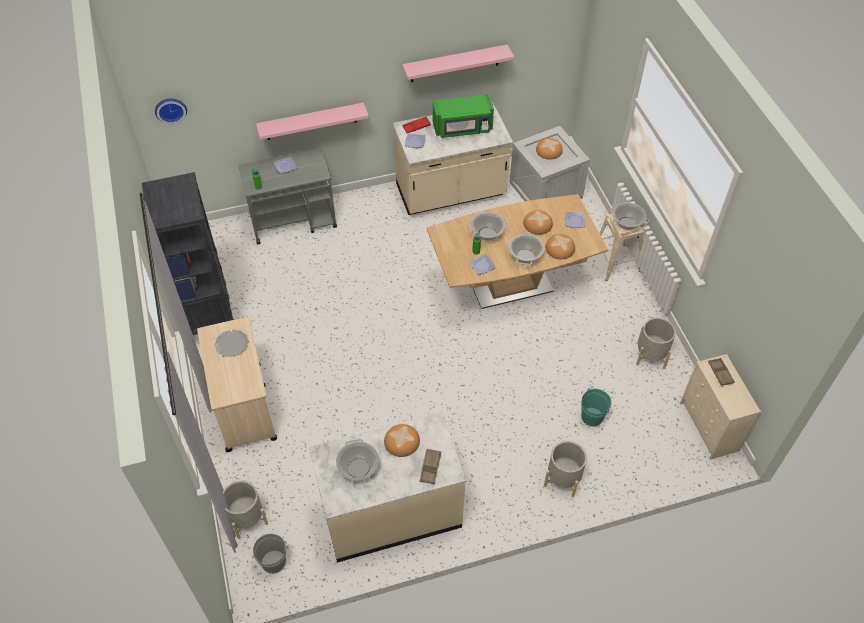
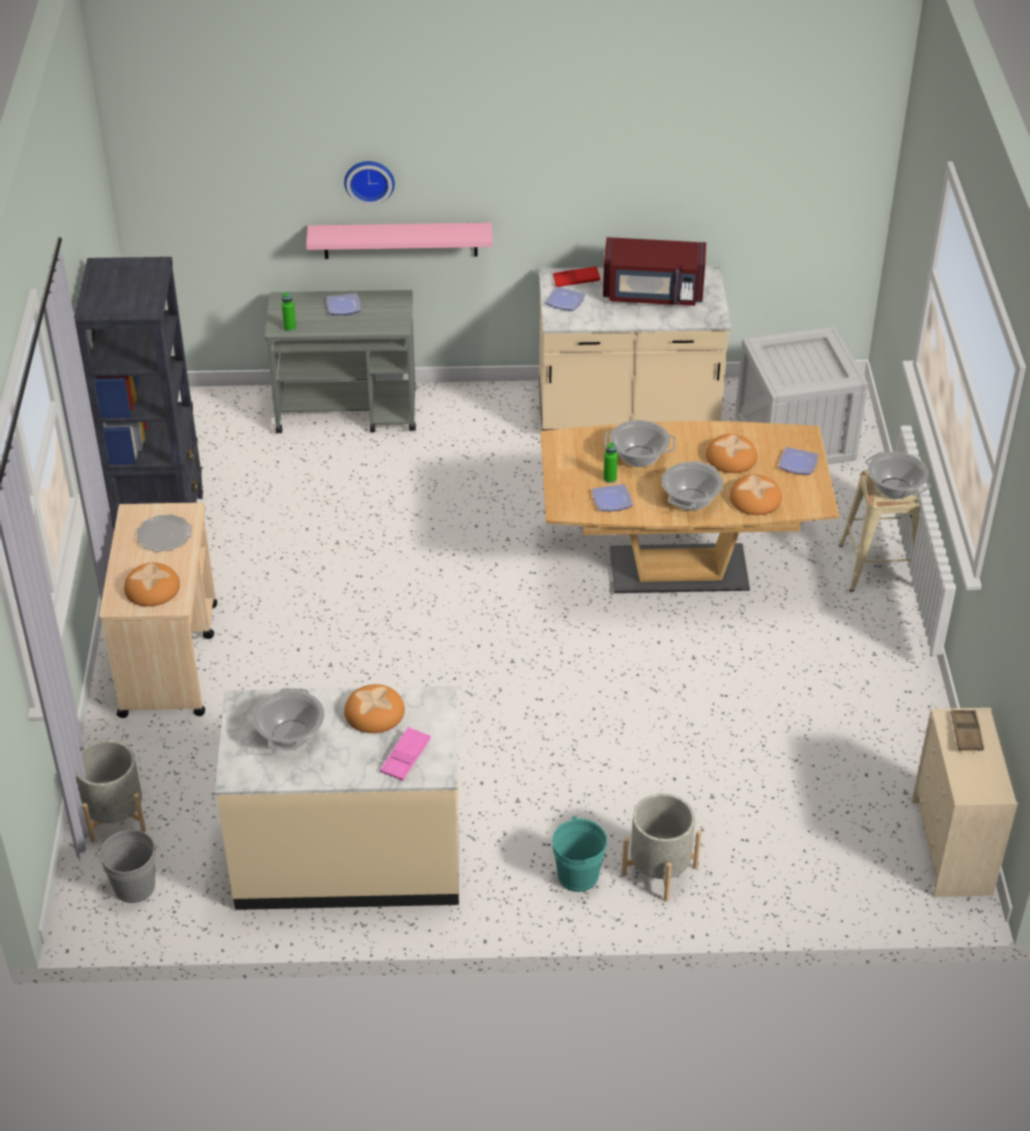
camera: 15 degrees right, 10 degrees down
wall clock [155,98,187,124] -> wall clock moved to [344,161,395,205]
pink shelf [402,45,514,82] -> none
brown tray [419,449,441,484] -> pink tray [380,727,431,781]
green microwave [432,94,494,138] -> red microwave [603,237,706,306]
bread [536,138,563,160] -> bread moved to [124,562,180,607]
turquoise bucket [581,388,611,427] -> turquoise bucket moved to [552,815,607,892]
grey planter [636,318,676,369] -> none

